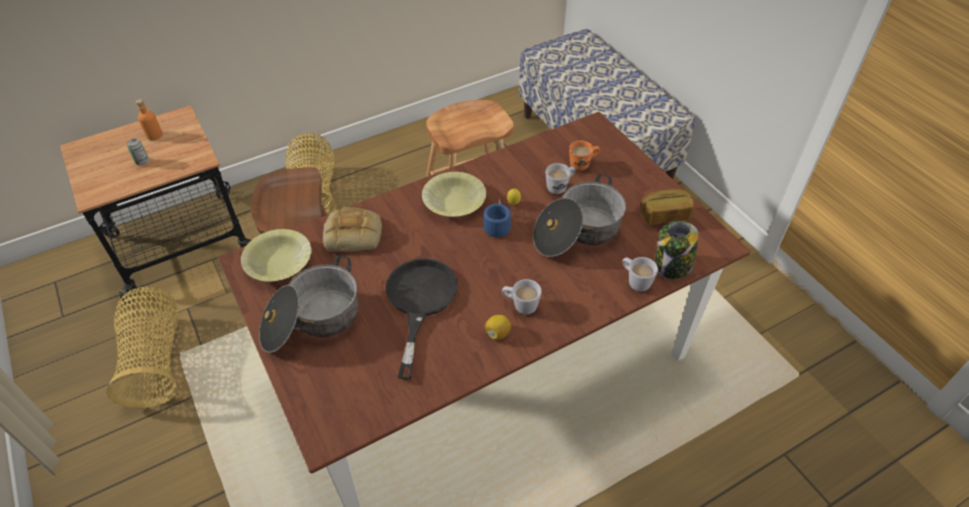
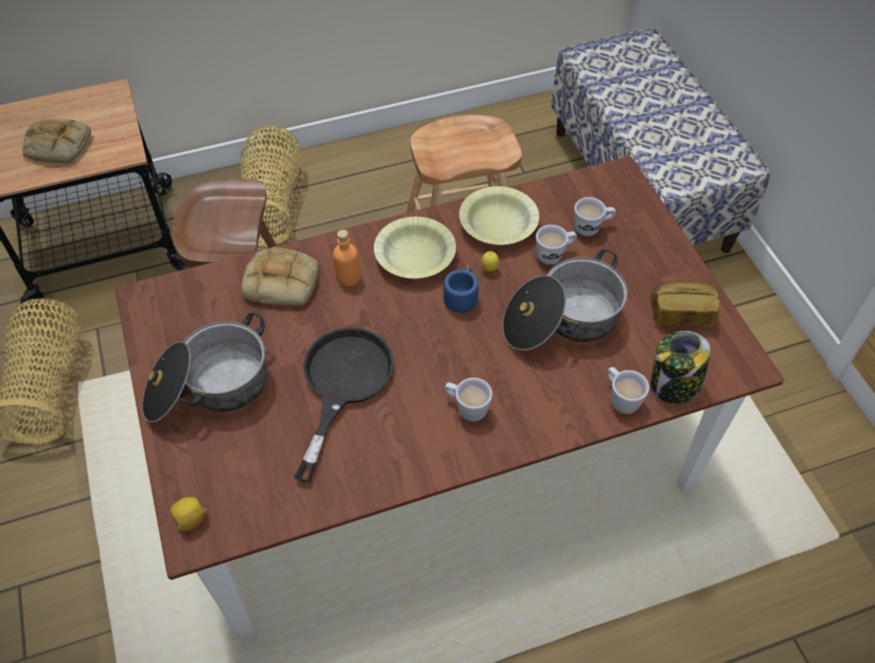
camera: 10 degrees right, 5 degrees up
can [127,139,149,165] -> bread [22,119,91,164]
orange bottle [136,99,163,141] -> orange bottle moved to [333,230,360,286]
yellow bowl [241,229,311,281] -> yellow bowl moved to [459,186,539,245]
lemon [485,315,511,340] -> lemon moved to [170,497,206,531]
orange mug [569,141,600,171] -> white mug [574,197,616,236]

